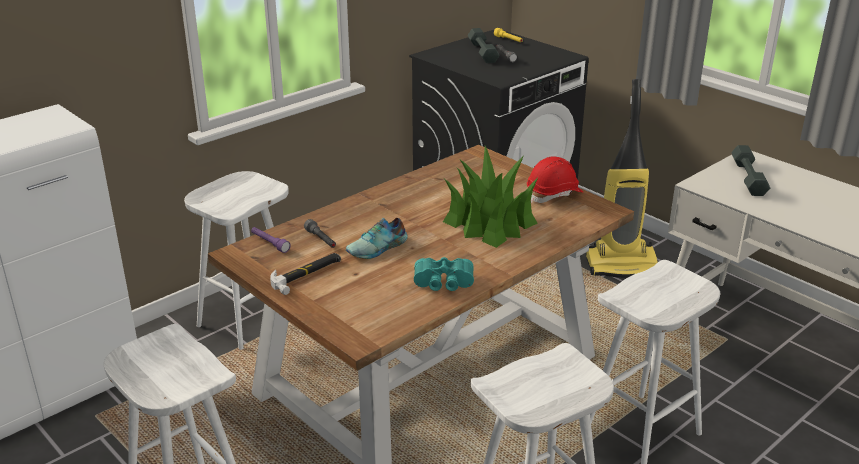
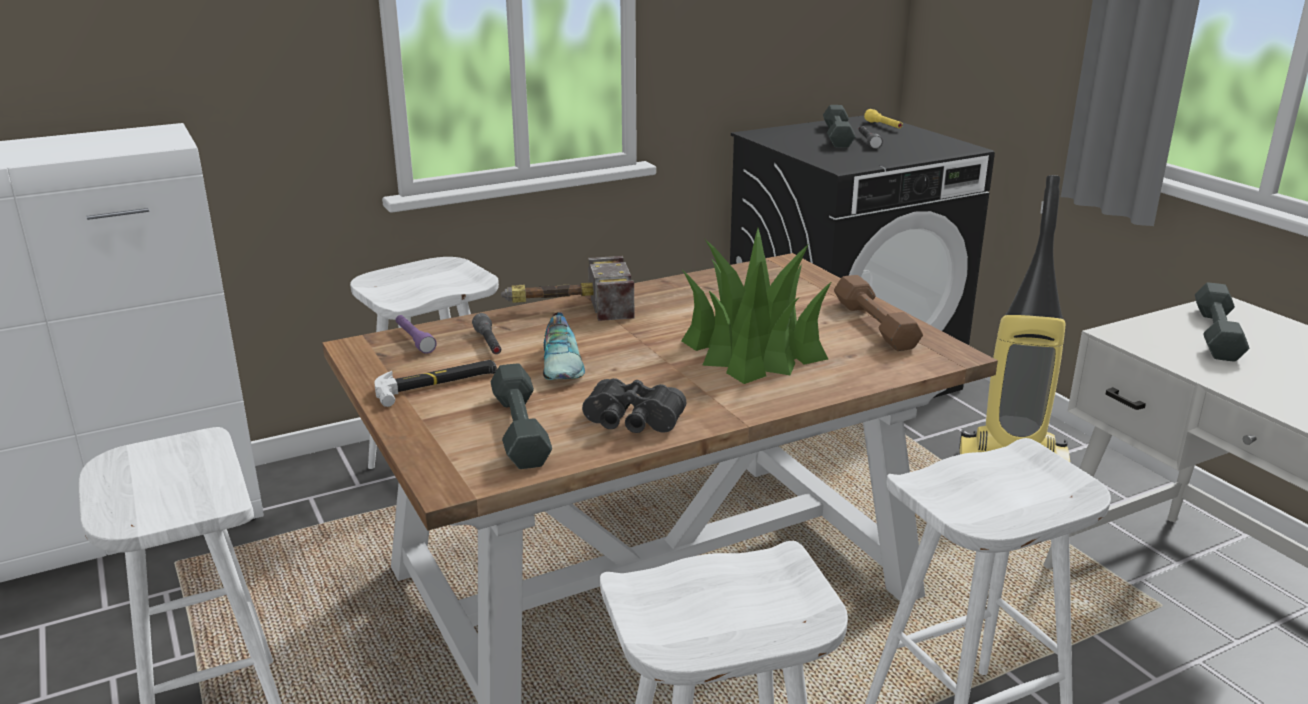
camera: 15 degrees right, 5 degrees down
shoe [346,218,408,259] -> shoe turned 75 degrees counterclockwise [543,312,585,380]
turquoise binoculars [414,257,474,291] -> black binoculars [582,378,686,433]
red hard hat [527,157,583,203] -> brown dumbbell [834,275,923,351]
none -> grey dumbbell [491,364,552,469]
none -> hammer [501,256,634,321]

